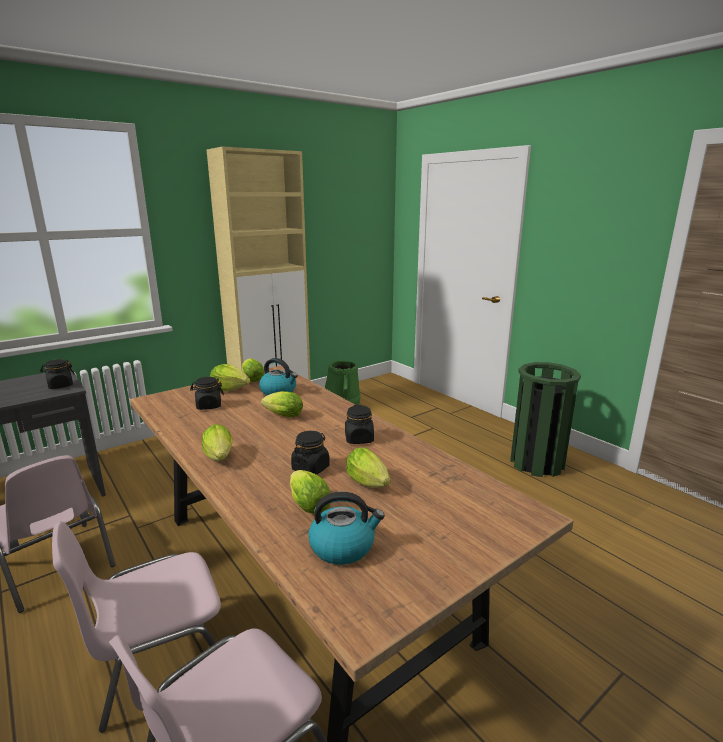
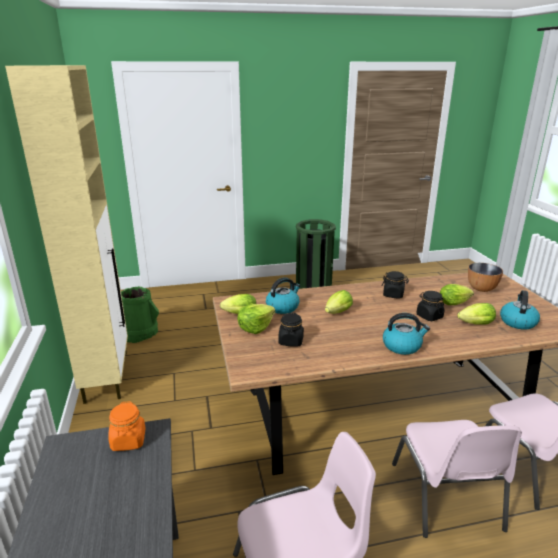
camera: 65 degrees left, 5 degrees up
black jar [40,359,75,389] -> orange jar [108,401,146,451]
lettuce [202,424,233,461] -> kettle [383,313,430,355]
none -> bowl [468,263,503,292]

